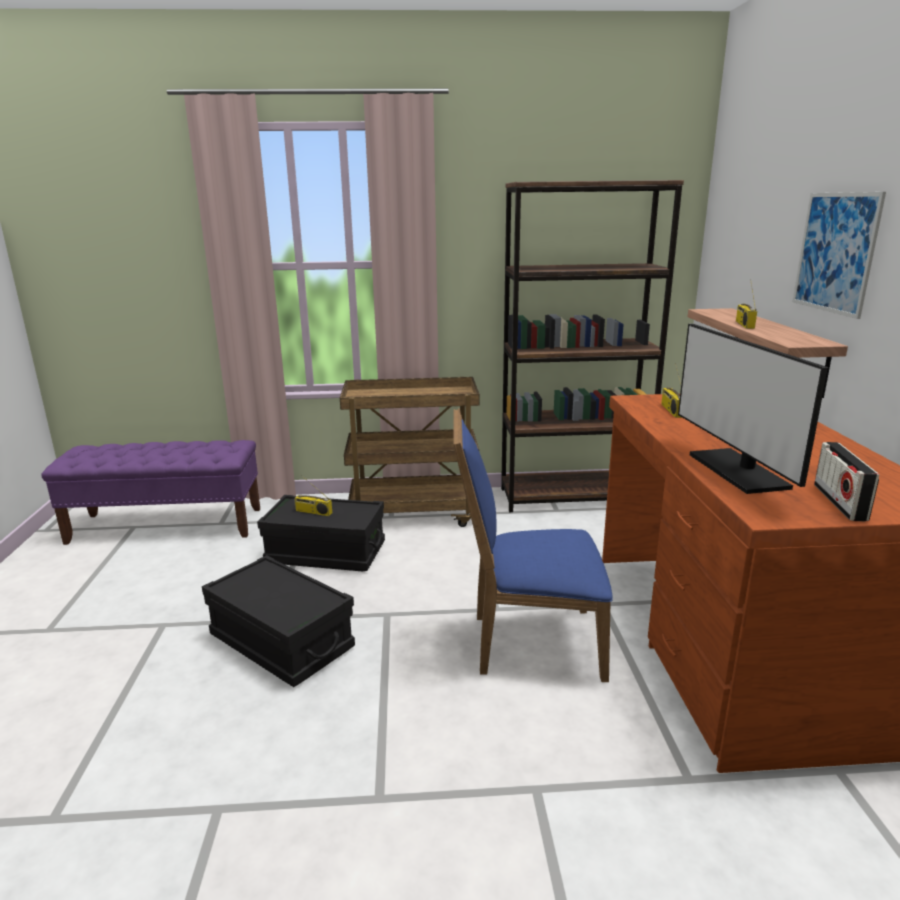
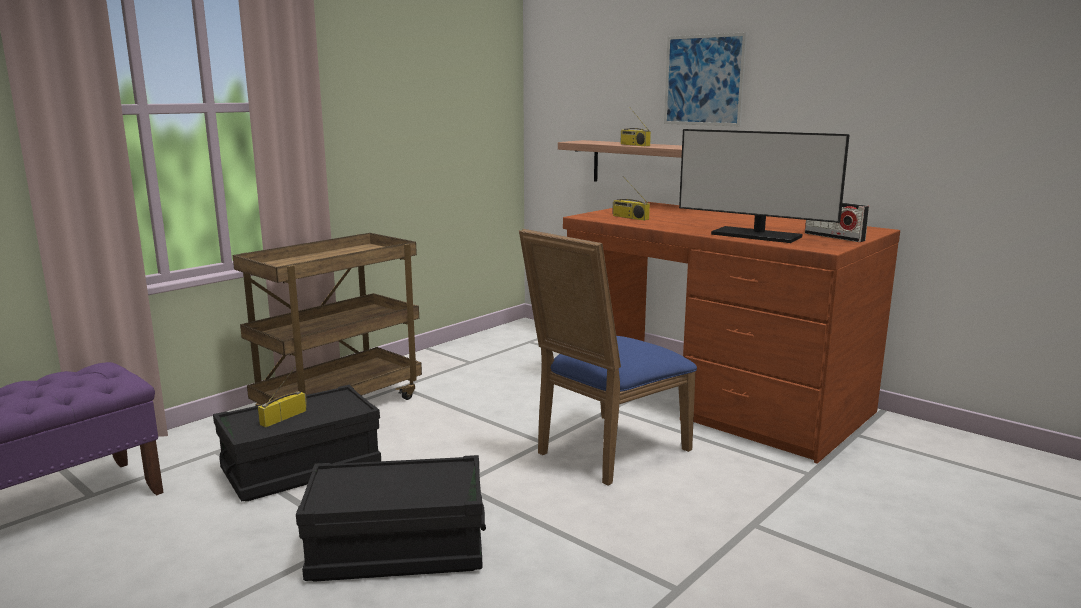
camera: 45 degrees left, 5 degrees down
radio [294,475,332,516] -> radio turned 150 degrees clockwise [258,367,307,427]
brown bookcase [501,180,684,512] -> none

